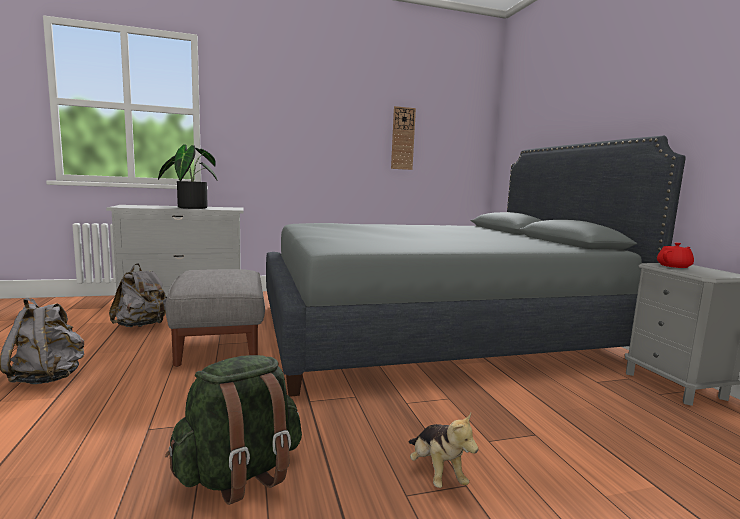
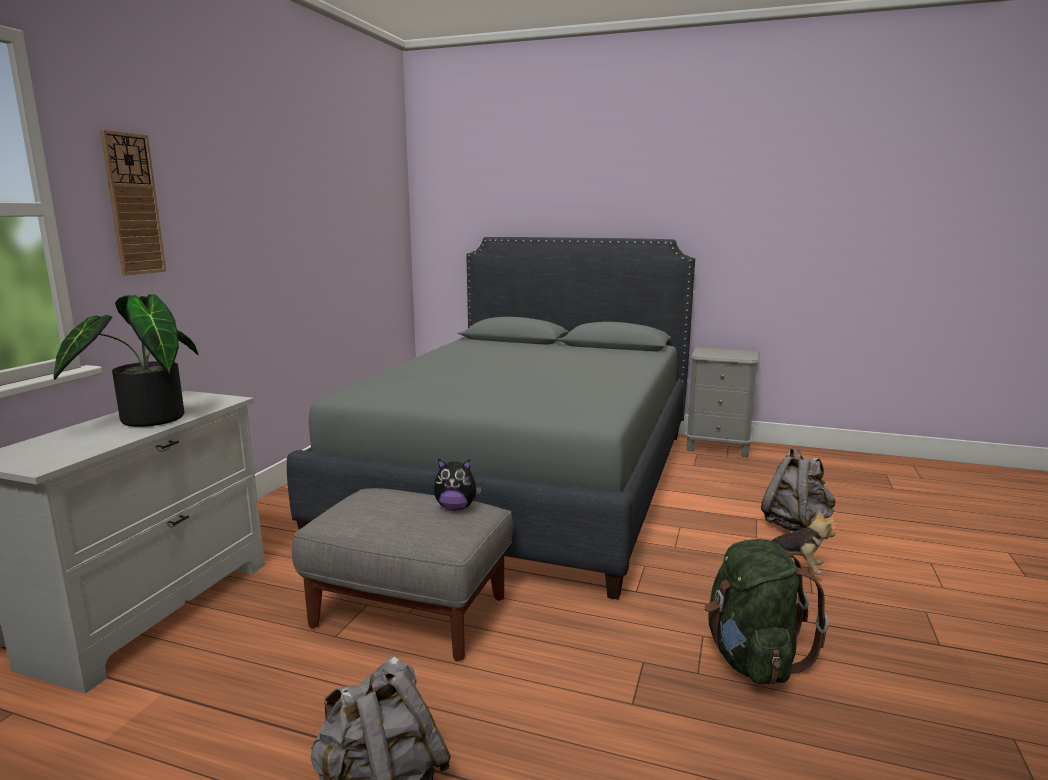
camera: 55 degrees left, 5 degrees up
grey backpack [109,263,167,327] -> grey backpack moved to [761,447,836,532]
wall clock [391,106,416,170] -> wall clock moved to [100,130,166,275]
red teapot [657,242,694,268] -> none
none -> plush toy [434,459,482,511]

